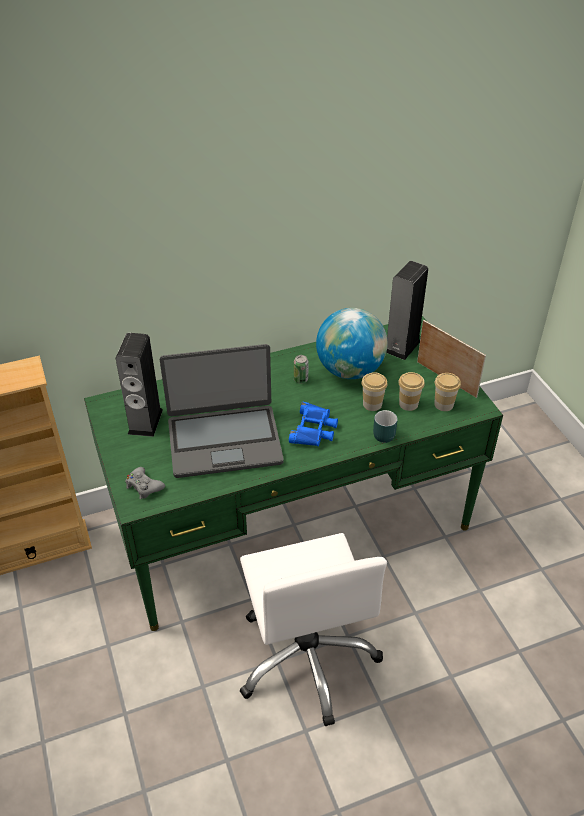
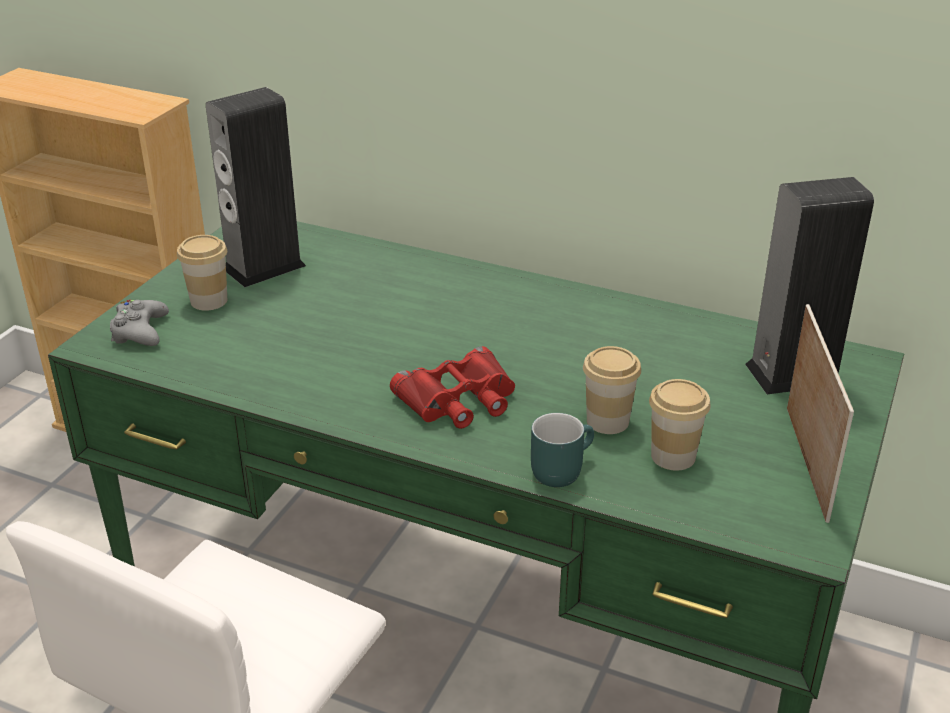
camera: 45 degrees right, 10 degrees down
laptop [160,344,284,478] -> none
blue binoculars [289,402,338,446] -> red binoculars [390,346,515,429]
can [294,355,309,383] -> none
globe [316,308,387,379] -> none
cup [434,373,461,411] -> cup moved to [177,235,227,311]

